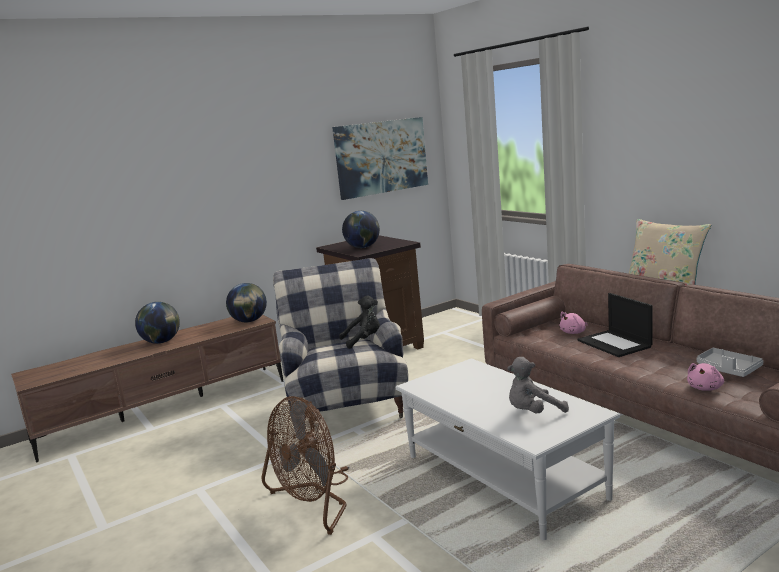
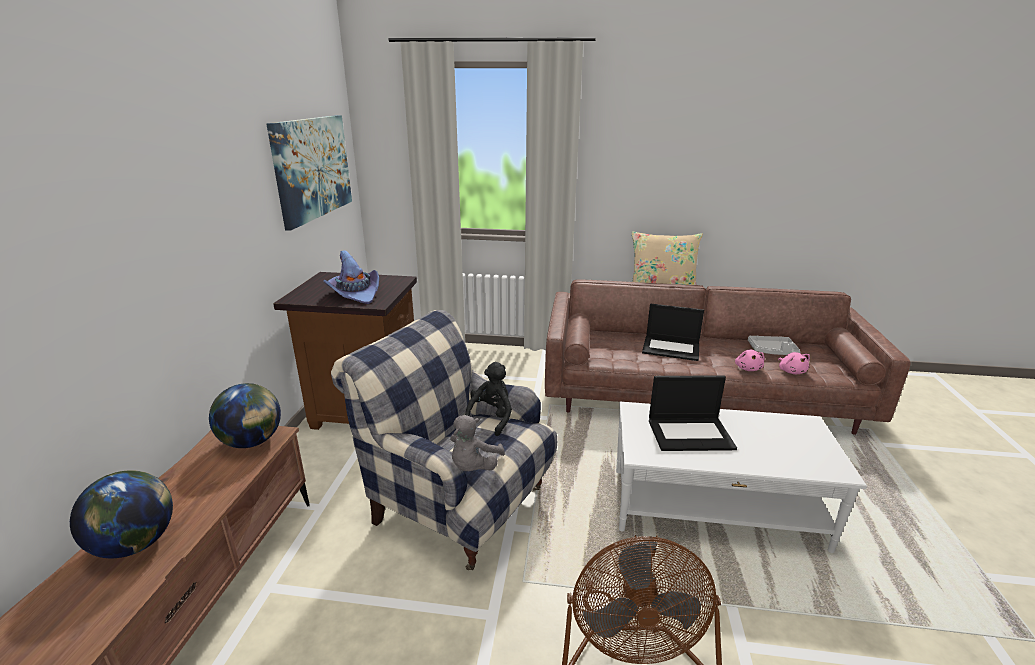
camera: 50 degrees left, 10 degrees up
globe [342,211,380,248] -> purple hat [323,250,379,304]
grey plush toy [507,357,569,414] -> grey plush toy moved to [450,415,505,471]
pink plush toy [559,312,588,334] -> pink plush toy moved to [735,350,765,371]
none -> laptop [649,375,737,451]

